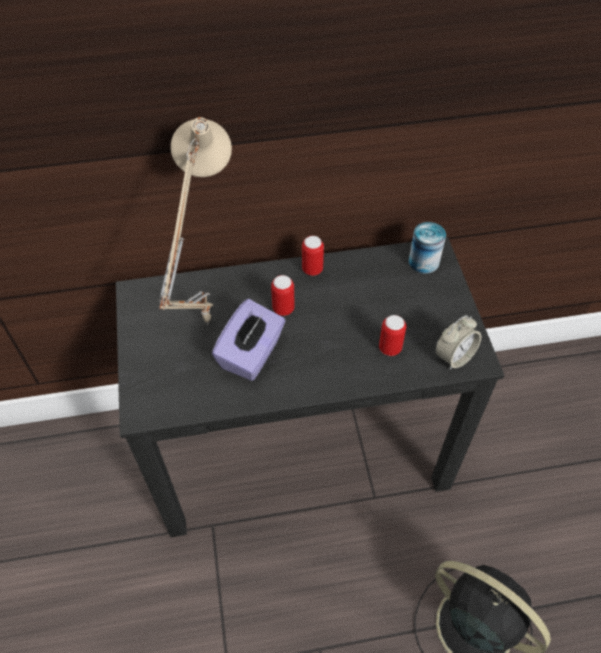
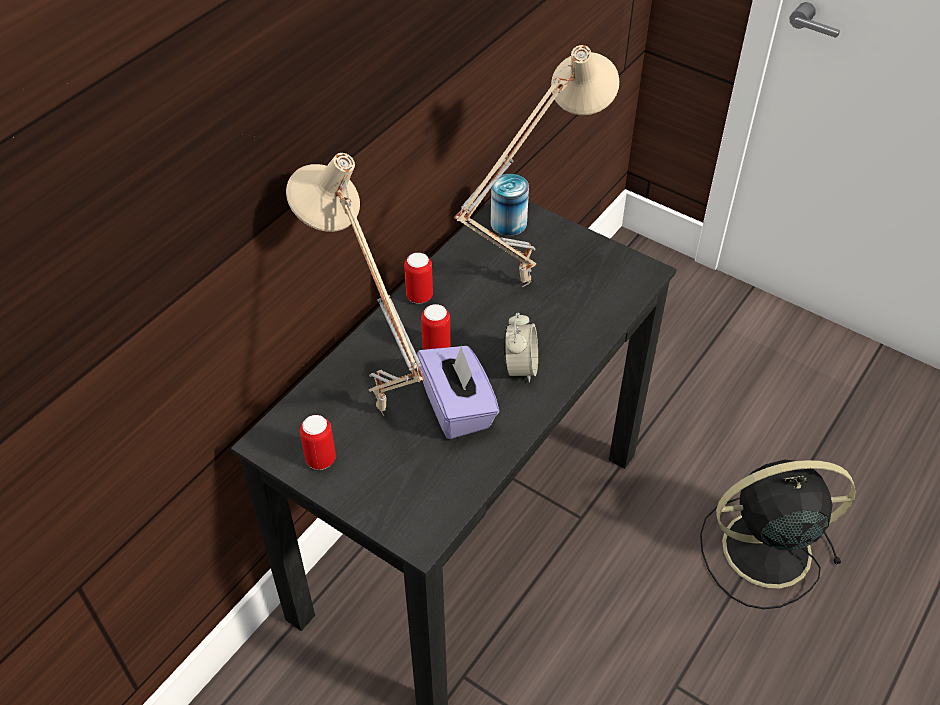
camera: 45 degrees left, 5 degrees down
can [379,315,406,356] -> can moved to [300,415,336,470]
alarm clock [435,315,481,370] -> alarm clock moved to [504,313,538,383]
none -> beige table lamp [454,45,619,287]

